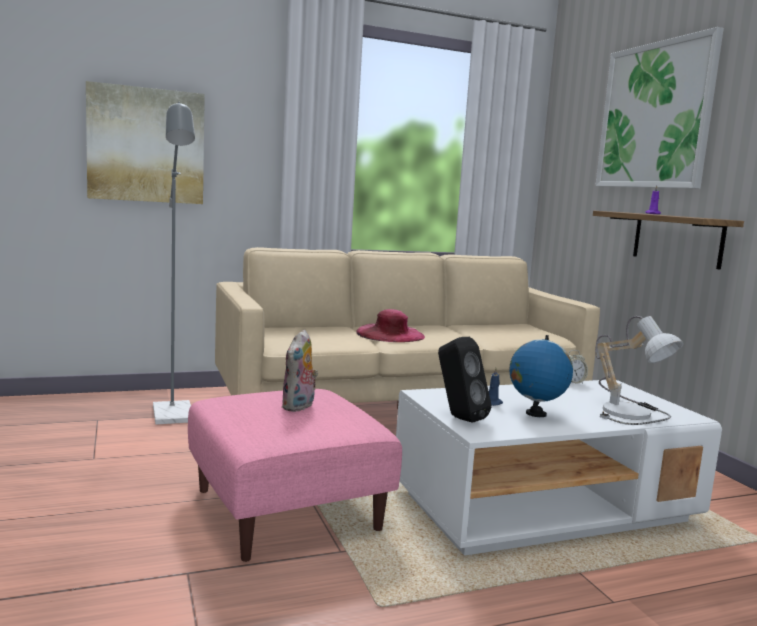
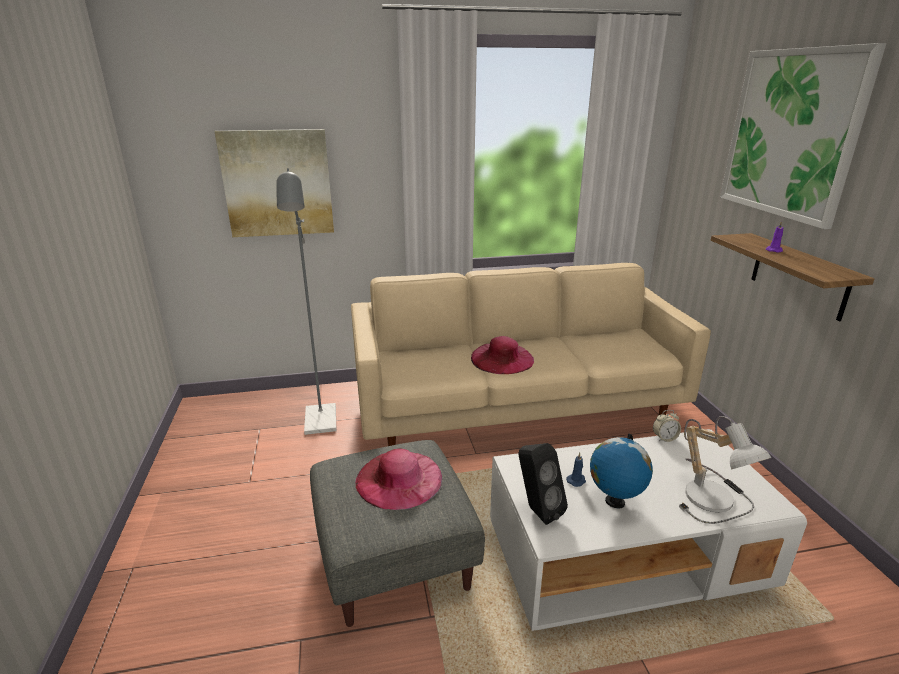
camera: 10 degrees right, 15 degrees up
pink ottoman [188,389,402,562] -> grey ottoman [310,440,485,627]
plush toy [281,330,318,412] -> pink hat [355,449,442,510]

